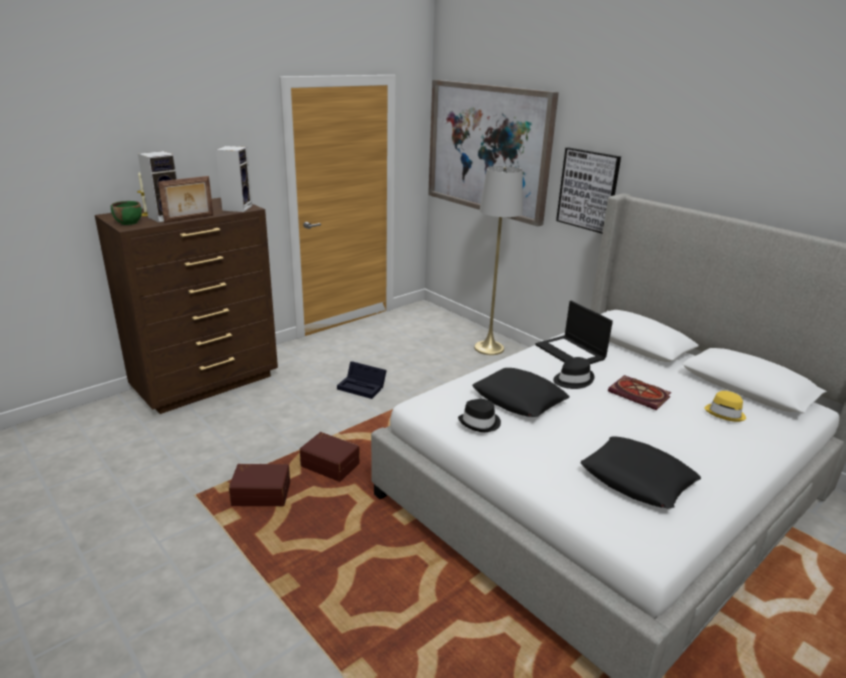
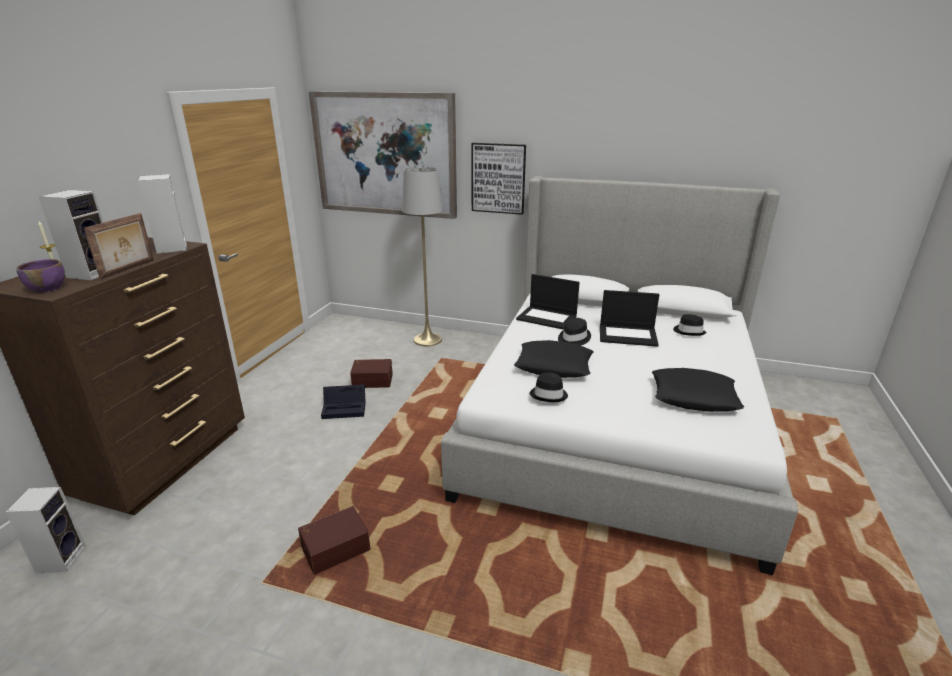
camera: 30 degrees left, 0 degrees up
green bowl [111,201,142,225] -> purple bowl [17,259,65,292]
brown storage box [300,432,360,482] -> brown storage box moved to [350,359,393,388]
book [608,375,672,410] -> laptop [600,290,659,347]
yellow hat [704,391,746,422] -> black hat [673,314,707,336]
none -> speaker [6,487,86,573]

